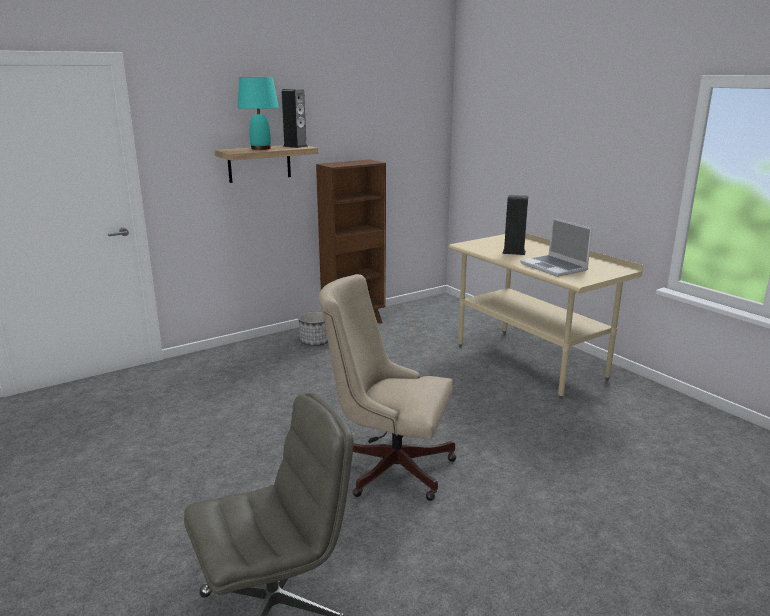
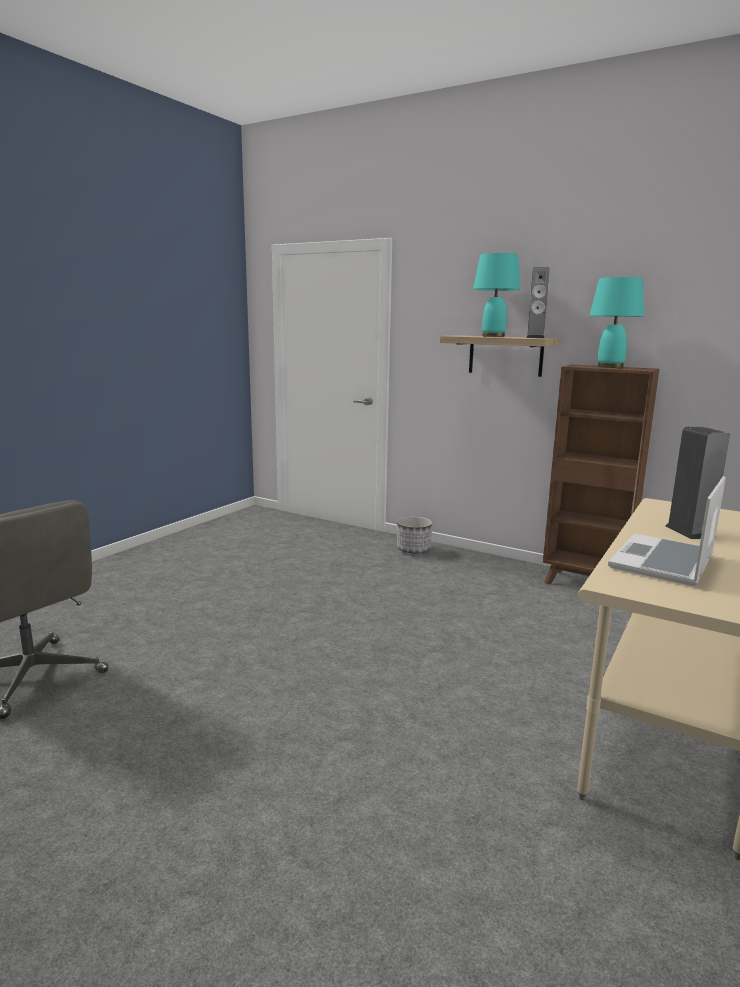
camera: 65 degrees right, 5 degrees down
planter [299,311,328,346] -> planter moved to [397,516,432,553]
beige office chair [318,274,457,501] -> none
none -> turquoise table lamp [590,277,644,368]

